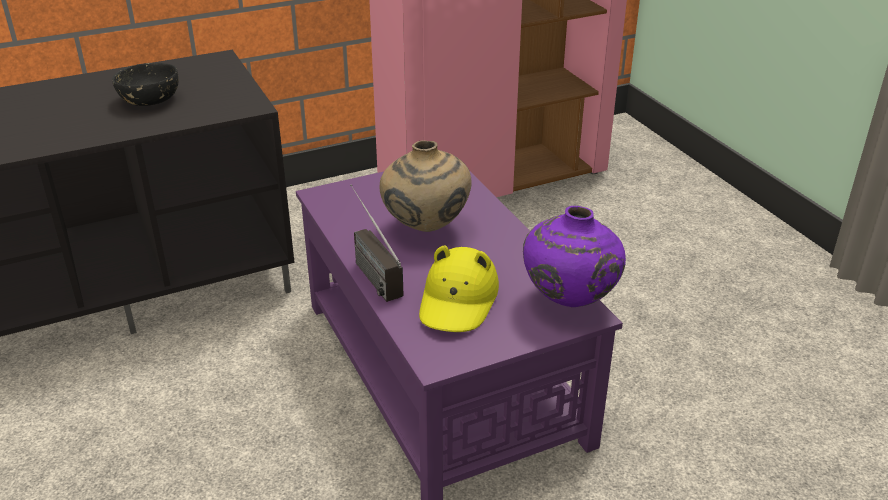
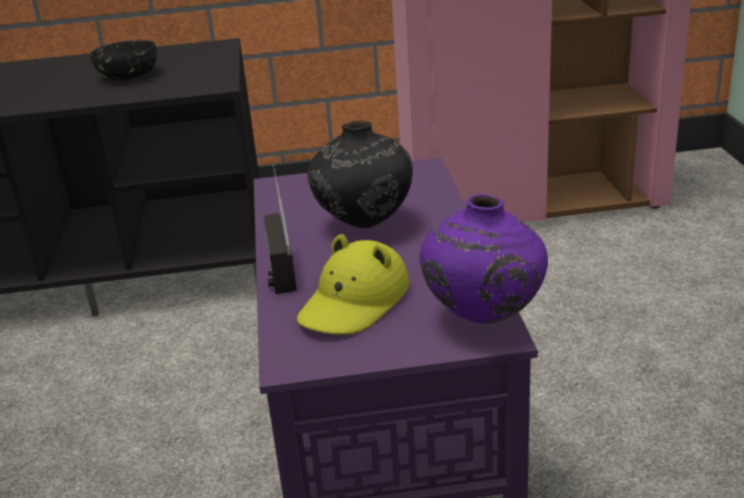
camera: 20 degrees right, 5 degrees down
beige vase [379,140,471,232] -> black vase [307,121,413,228]

